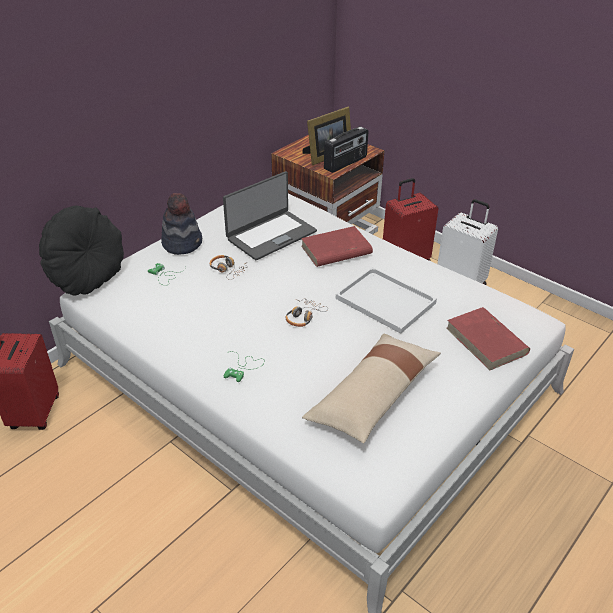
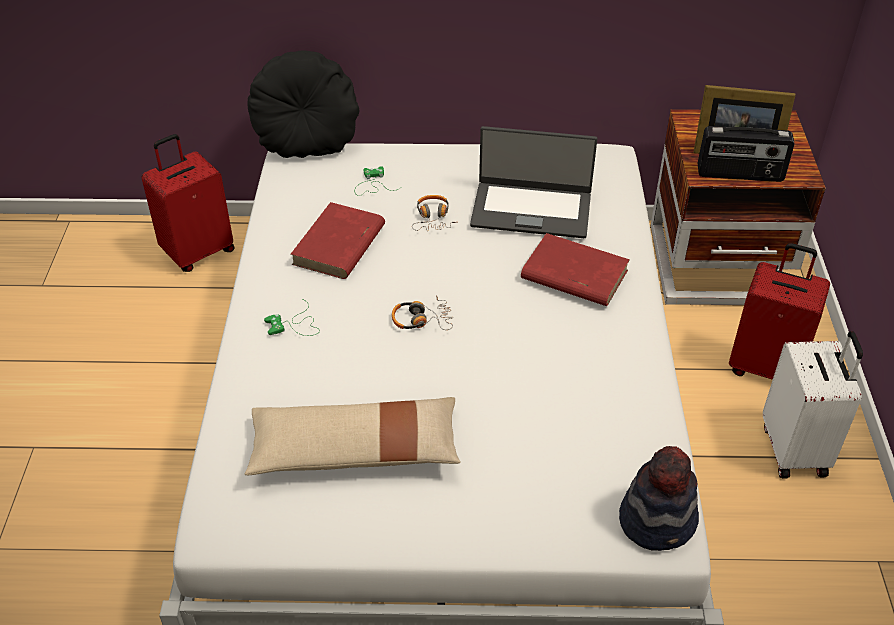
camera: 50 degrees right, 5 degrees up
hat [161,193,202,255] -> hat moved to [619,446,699,551]
white tray [336,267,437,334] -> none
red book [446,307,530,370] -> red book moved to [291,202,385,279]

